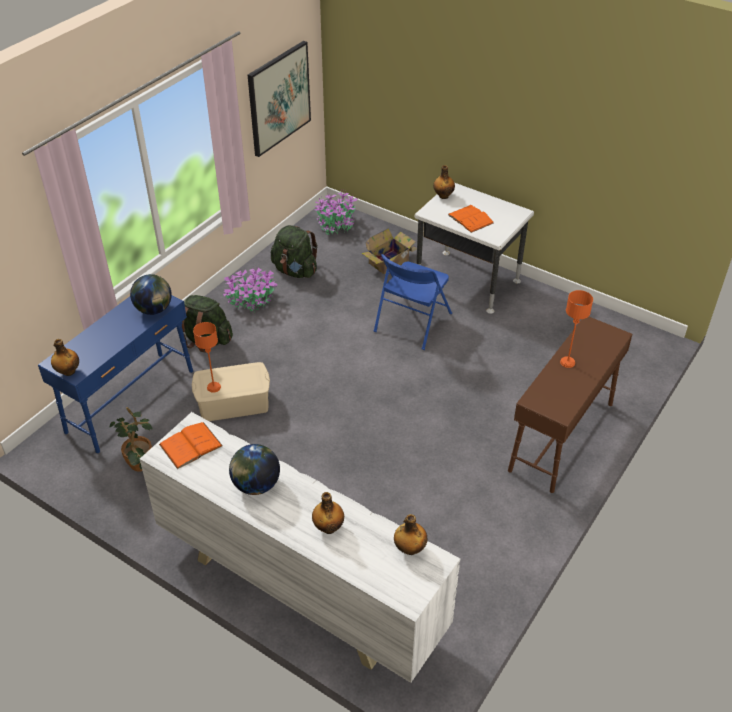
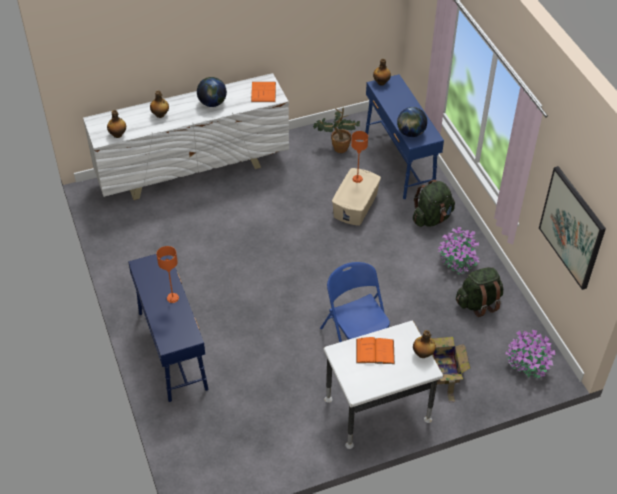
camera: 125 degrees right, 5 degrees up
brown console table [508,317,633,493] -> blue console table [128,254,208,402]

